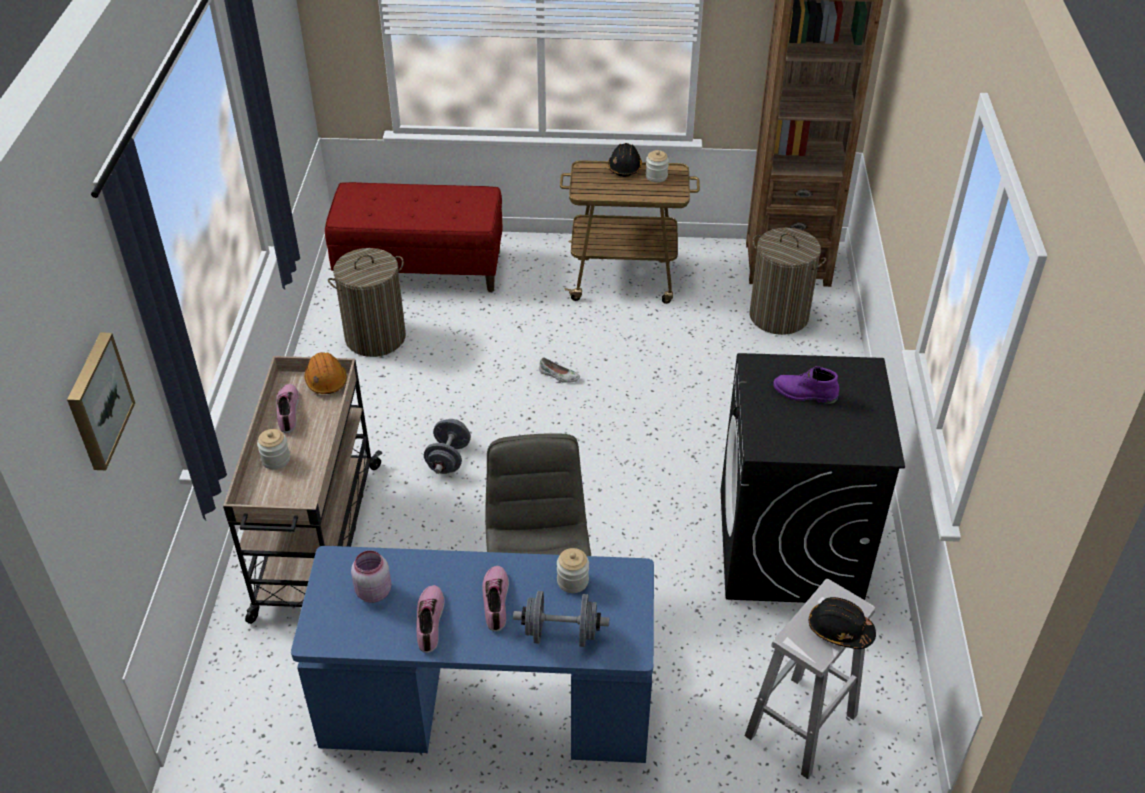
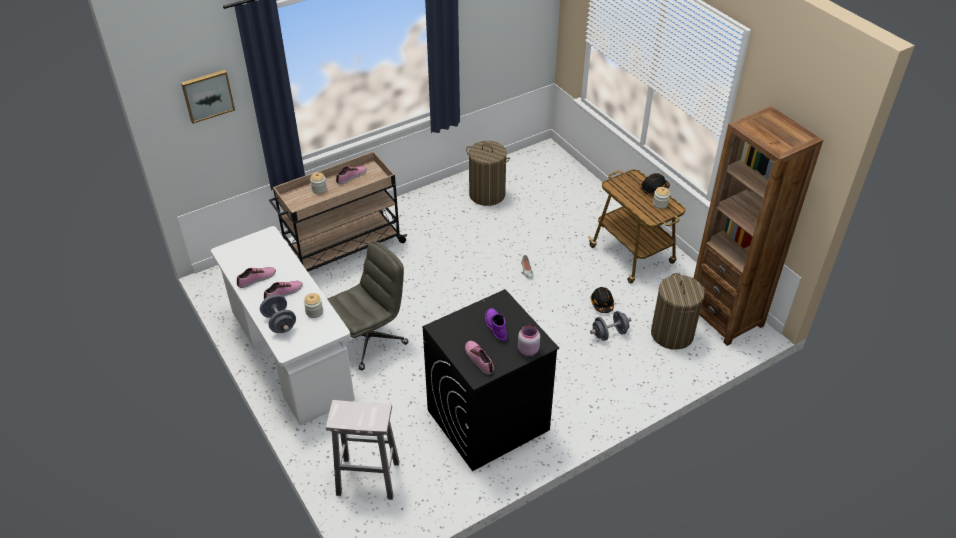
camera: 55 degrees right, 0 degrees up
blue desk [291,546,654,763] -> white desk [211,226,355,426]
orange hard hat [304,352,347,394] -> none
red bench [325,182,503,292] -> none
pink jar [351,551,391,603] -> pink jar moved to [518,325,540,356]
grey dumbbell [424,419,471,474] -> grey dumbbell moved to [590,311,631,341]
black hard hat [809,597,876,649] -> black hard hat moved to [591,287,614,313]
none -> shoe [465,341,494,375]

